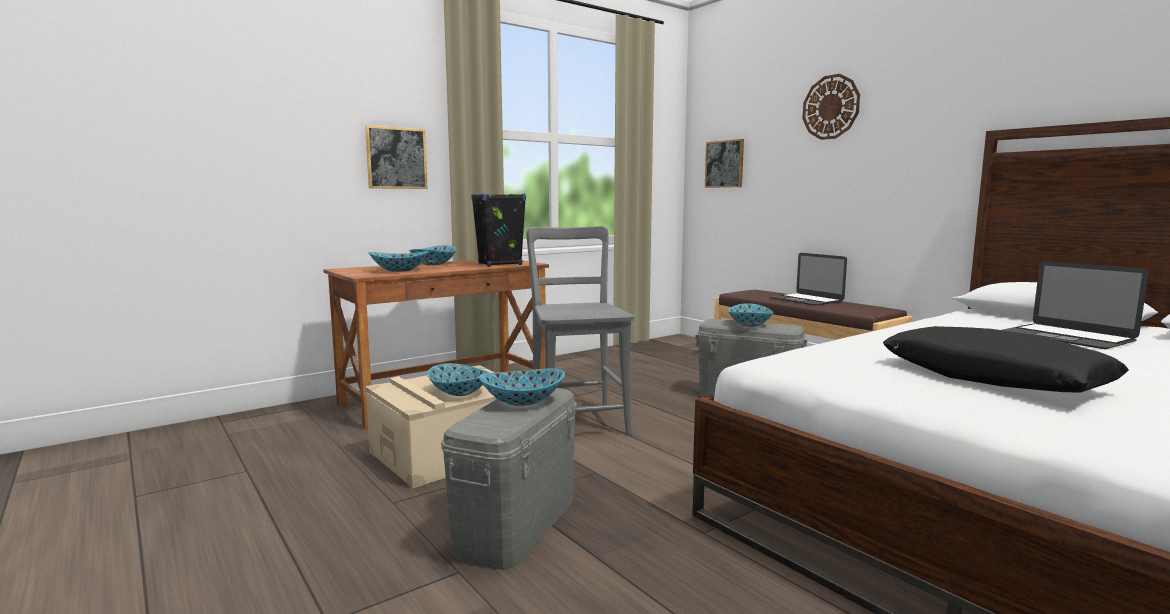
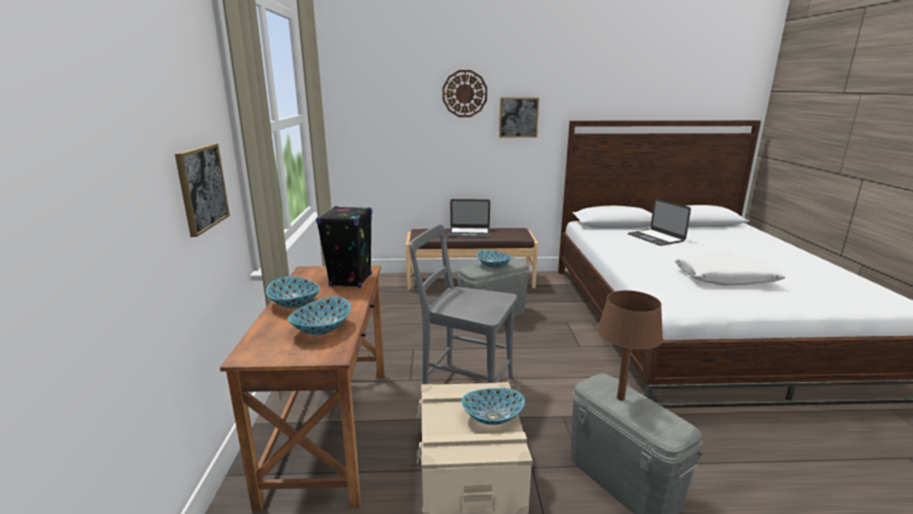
camera: 55 degrees left, 10 degrees up
bowl [479,369,565,406] -> brown table lamp [597,290,663,401]
picture [705,139,744,188] -> picture moved to [499,98,539,138]
black pillow [883,326,1129,393] -> white pillow [675,254,786,286]
laptop [1003,261,1149,349] -> laptop turned 60 degrees clockwise [627,199,691,246]

